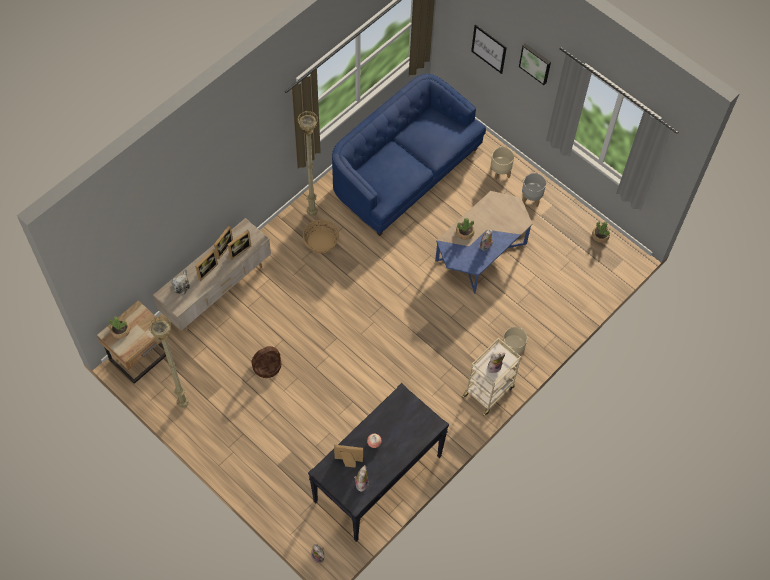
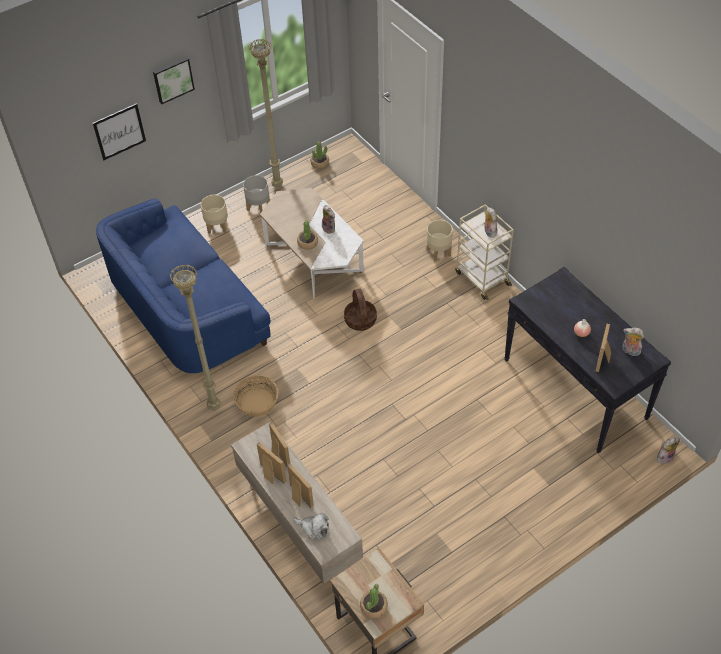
camera: 75 degrees left, 10 degrees down
beige floor lamp [148,316,189,408] -> beige floor lamp moved to [249,39,283,188]
basket [251,346,281,378] -> basket moved to [344,288,377,331]
blue coffee table [435,191,532,294] -> white coffee table [260,188,364,298]

